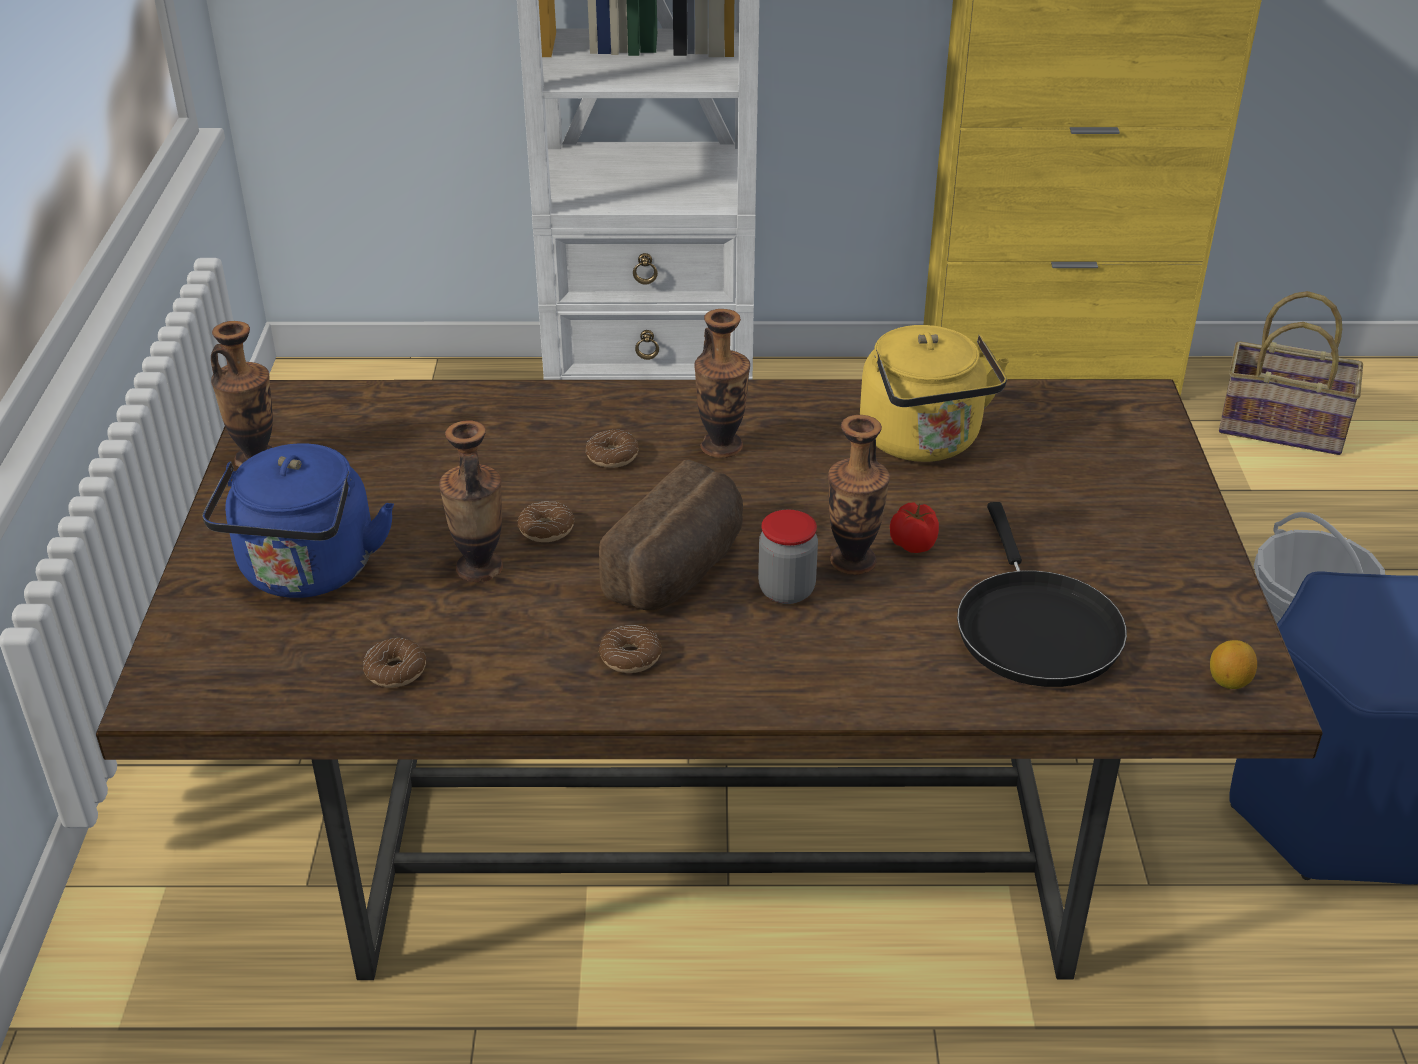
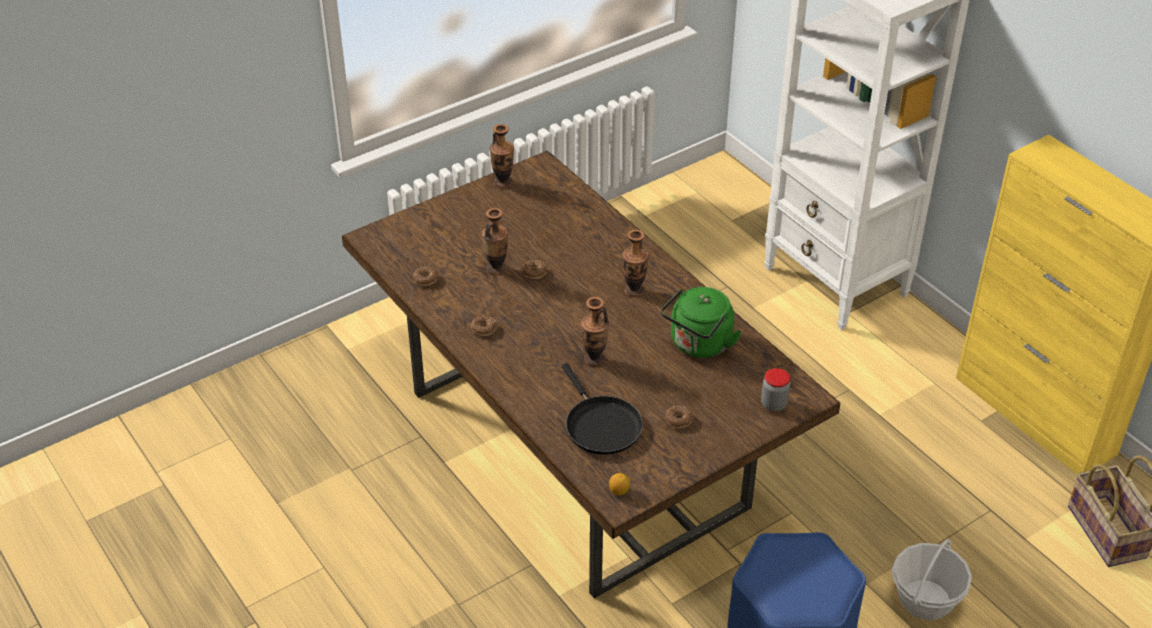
camera: 55 degrees right, 5 degrees up
blue kettle [202,443,394,598] -> none
donut [586,430,639,468] -> donut moved to [665,406,693,428]
bread [599,460,743,610] -> none
jar [758,510,818,604] -> jar moved to [761,368,790,411]
yellow kettle [860,325,1009,462] -> green kettle [661,287,741,358]
tomato [890,502,939,553] -> none
black frying pan [957,502,1127,687] -> black frying pan turned 75 degrees counterclockwise [562,363,643,455]

